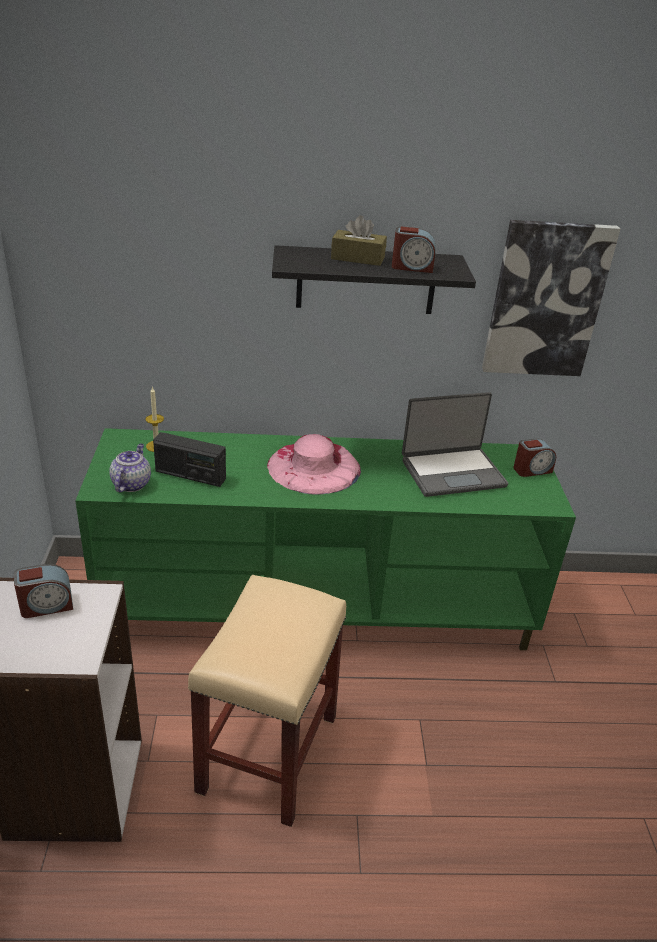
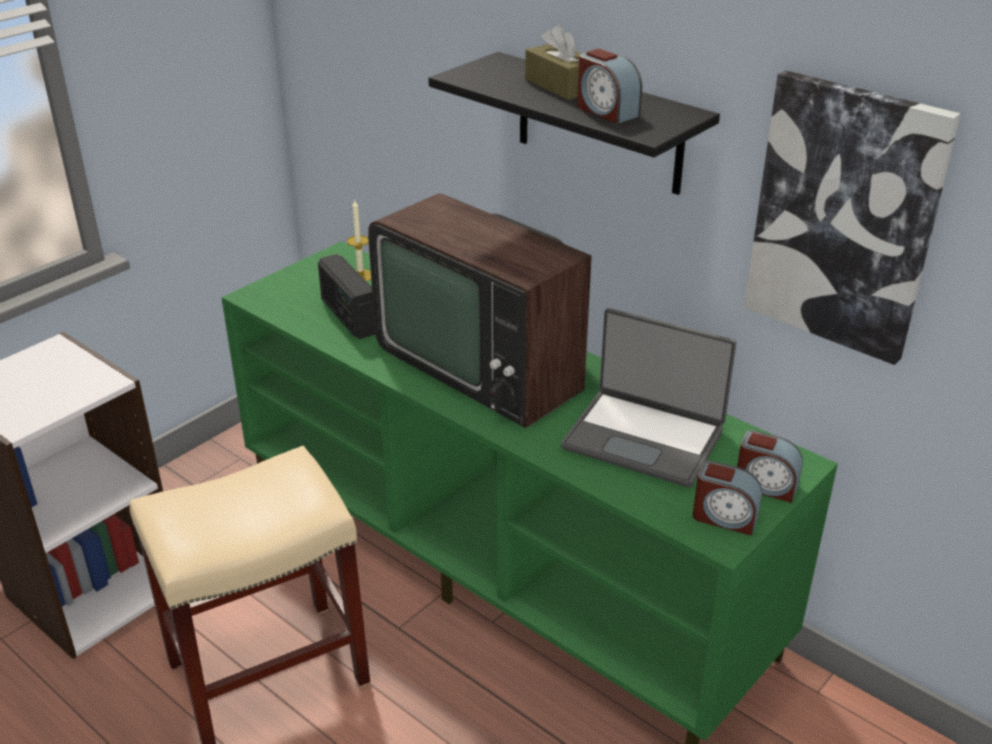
camera: 45 degrees right, 0 degrees up
alarm clock [14,564,73,618] -> alarm clock moved to [693,461,762,536]
teapot [109,444,151,492] -> none
pink hat [267,434,361,495] -> television [368,193,592,428]

